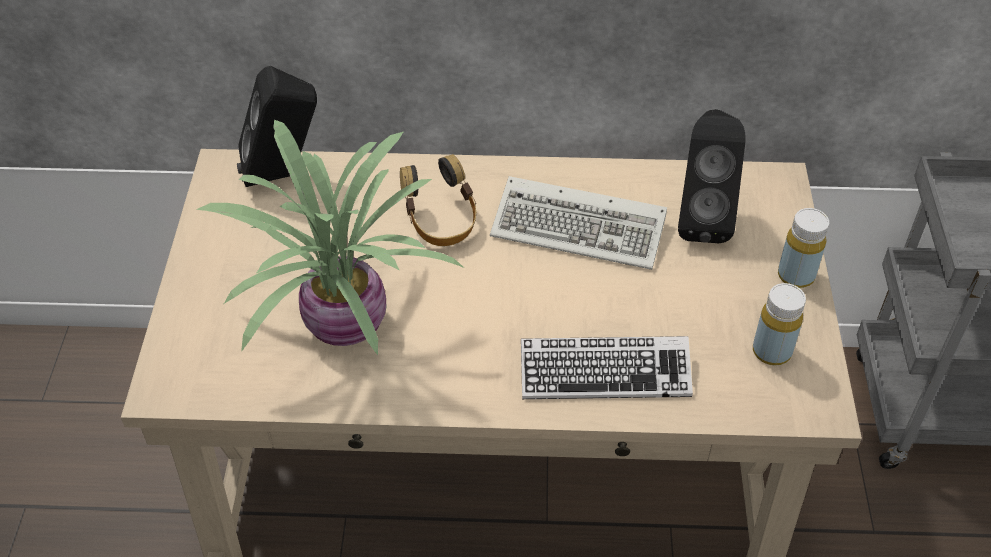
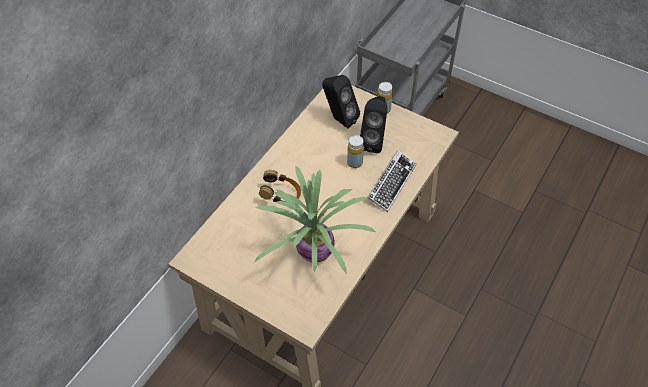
camera: 60 degrees left, 5 degrees up
black speaker [237,66,317,187] -> black speaker moved to [360,96,387,153]
keyboard [490,176,667,270] -> none
yellow bottle [753,283,806,365] -> yellow bottle moved to [347,135,364,168]

